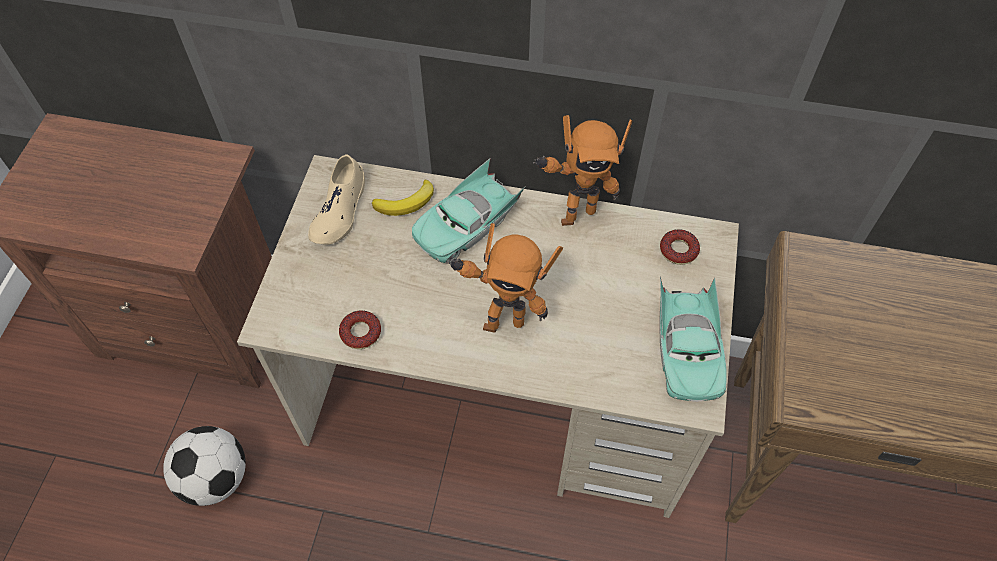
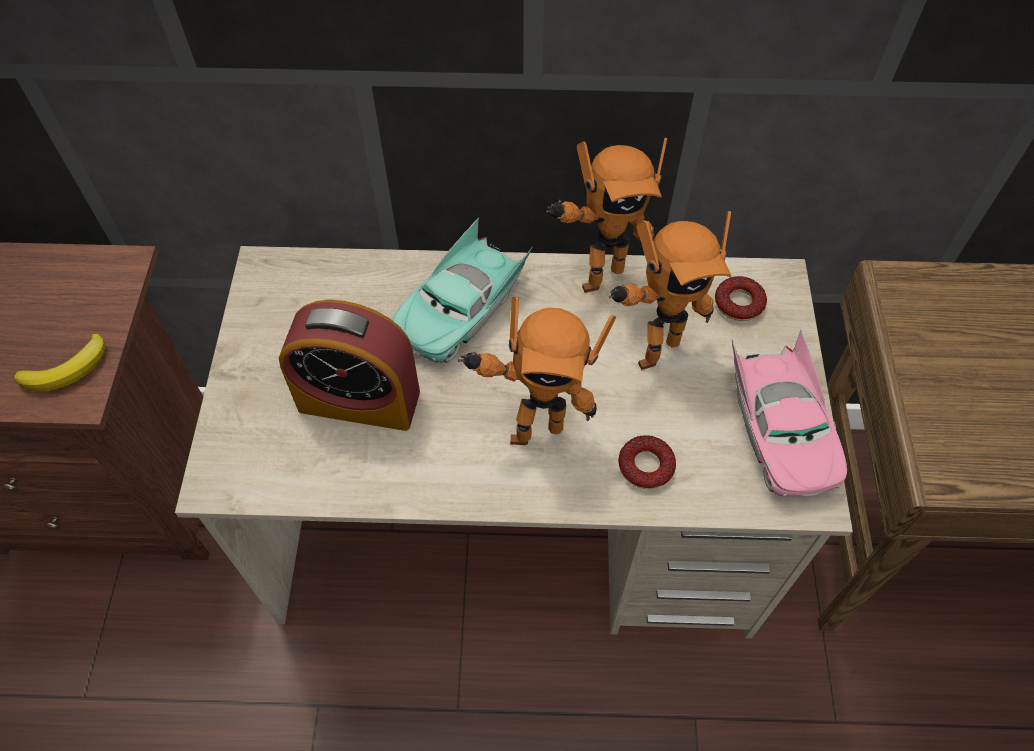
camera: 10 degrees left, 0 degrees up
football [163,426,246,506] -> none
beige shoe [308,154,365,245] -> none
donut [339,310,381,349] -> donut moved to [618,435,676,489]
banana [372,180,434,216] -> banana moved to [14,333,106,391]
turquoise toy car [660,277,727,402] -> pink toy car [732,330,847,497]
none -> alarm clock [279,300,420,431]
none -> toy robot [609,211,731,370]

